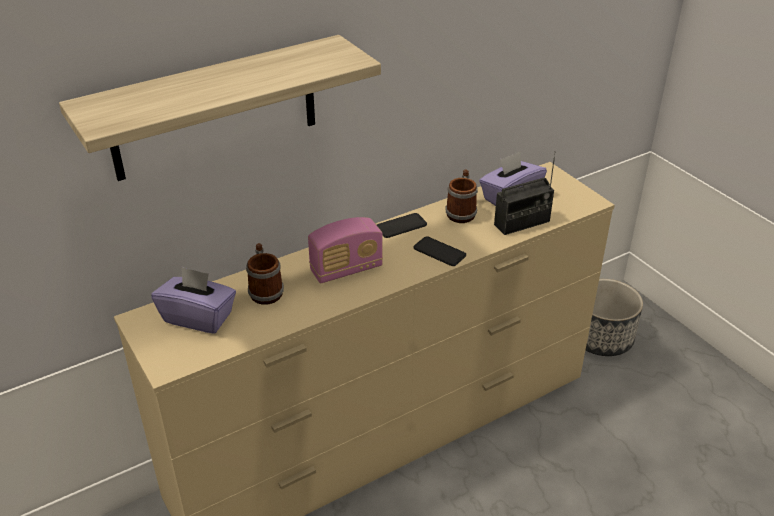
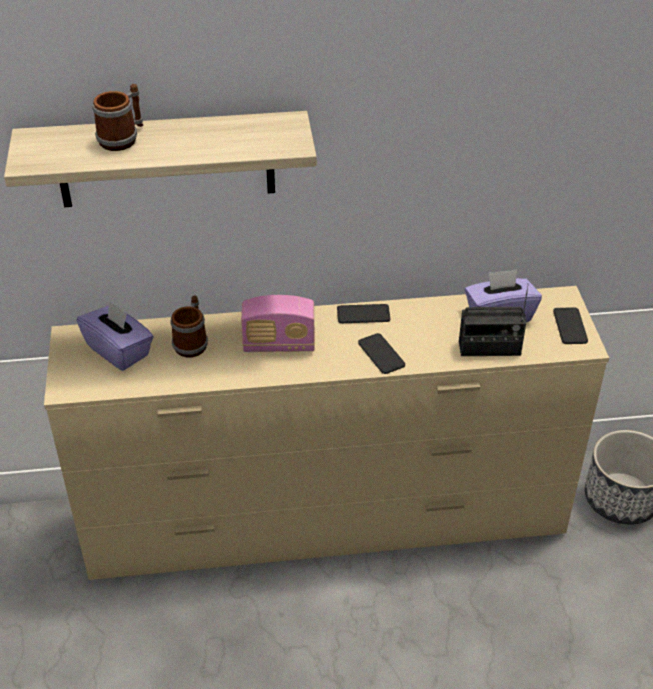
camera: 25 degrees right, 5 degrees up
mug [446,169,478,223] -> mug moved to [92,84,143,151]
none -> phone [553,307,588,344]

